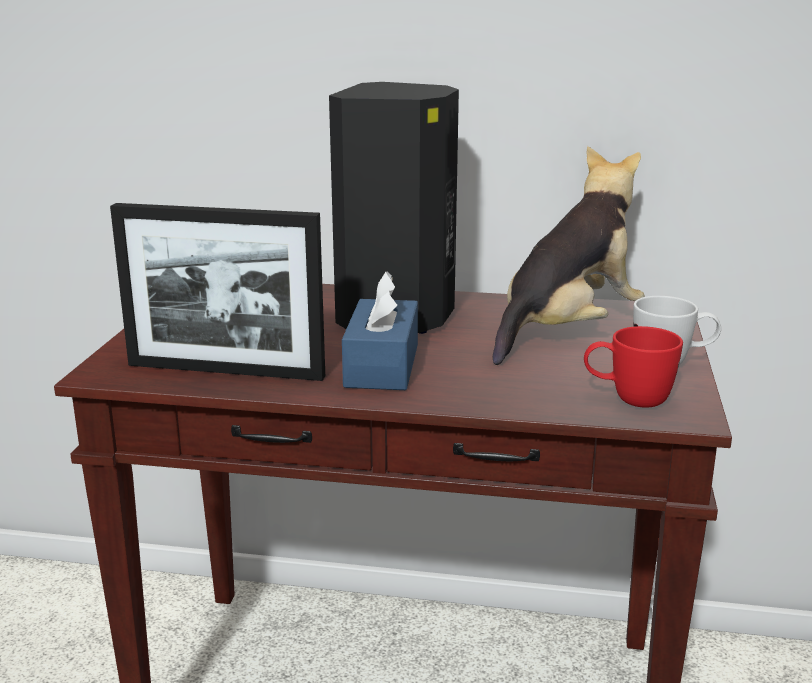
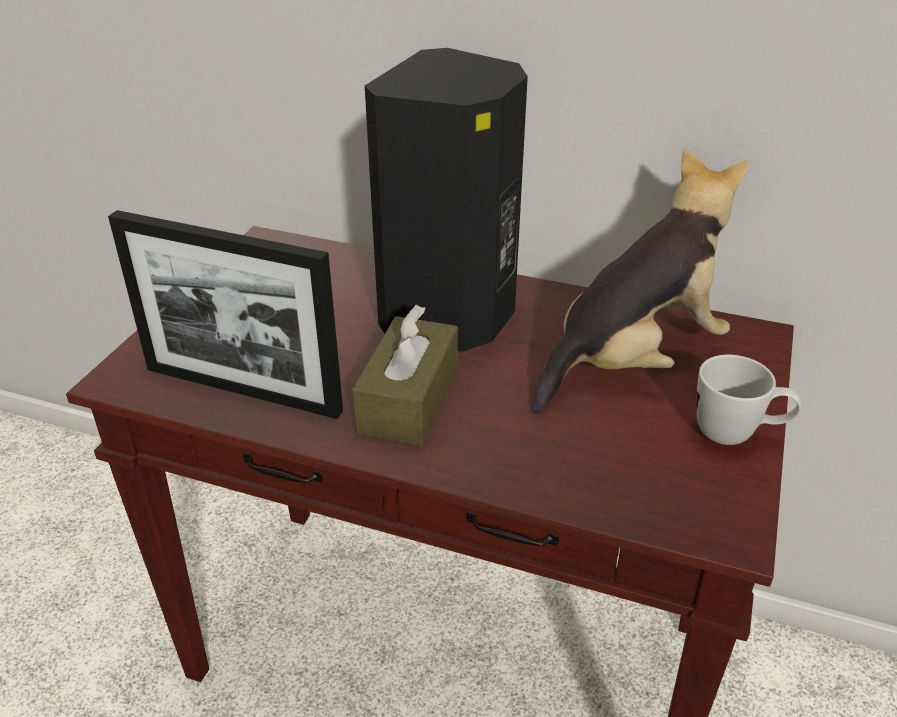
camera: 10 degrees right, 15 degrees up
blue tissue box [342,271,418,390] -> brown tissue box [352,305,458,446]
red mug [584,326,683,408] -> none

